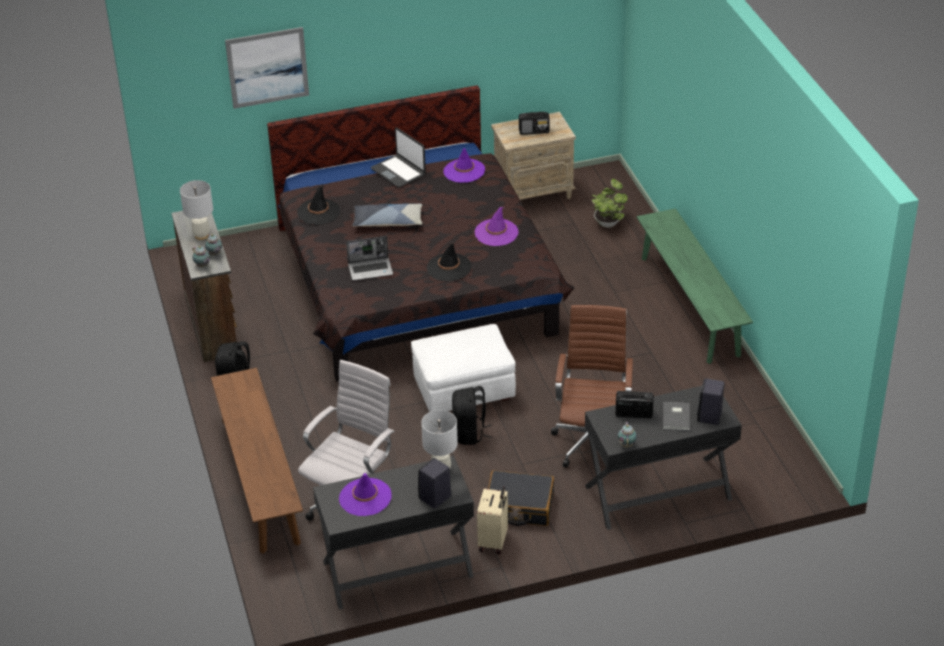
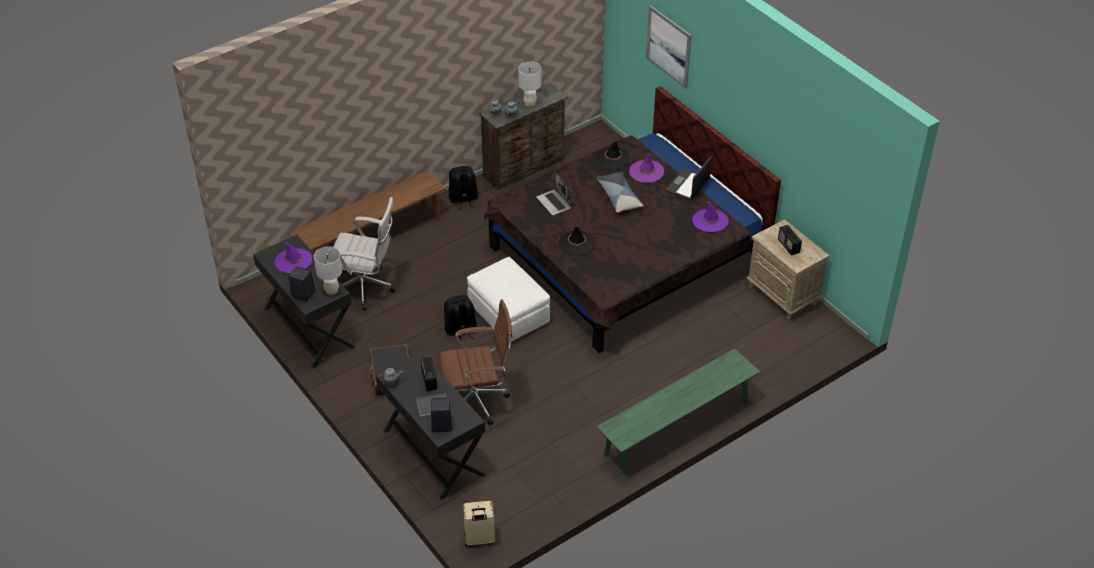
camera: 70 degrees right, 5 degrees up
purple hat [475,207,519,246] -> purple hat moved to [629,154,664,183]
beige suitcase [477,487,508,554] -> beige suitcase moved to [463,501,495,547]
potted plant [592,179,628,228] -> none

